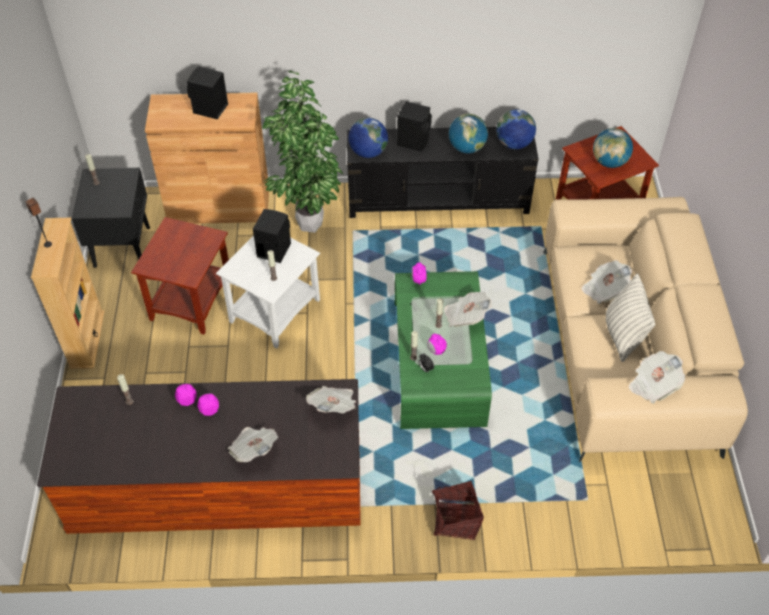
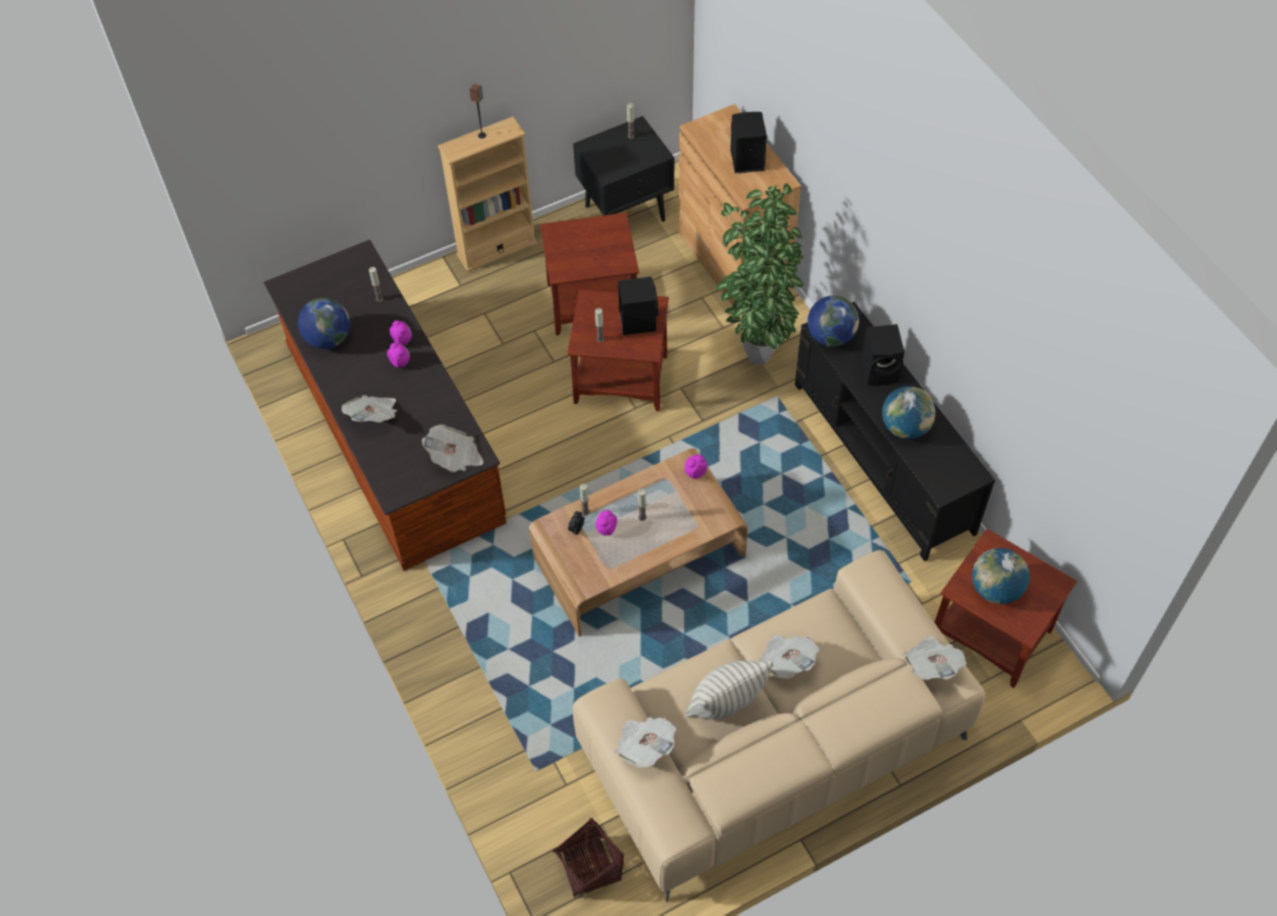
camera: 65 degrees right, 5 degrees up
white side table [216,235,320,349] -> brown side table [567,290,669,411]
green coffee table [395,271,492,429] -> brown coffee table [529,448,748,637]
basket [432,480,484,540] -> basket moved to [553,818,624,898]
newspaper [444,292,492,327] -> newspaper moved to [903,636,967,680]
globe [496,109,536,149] -> globe moved to [298,298,350,349]

